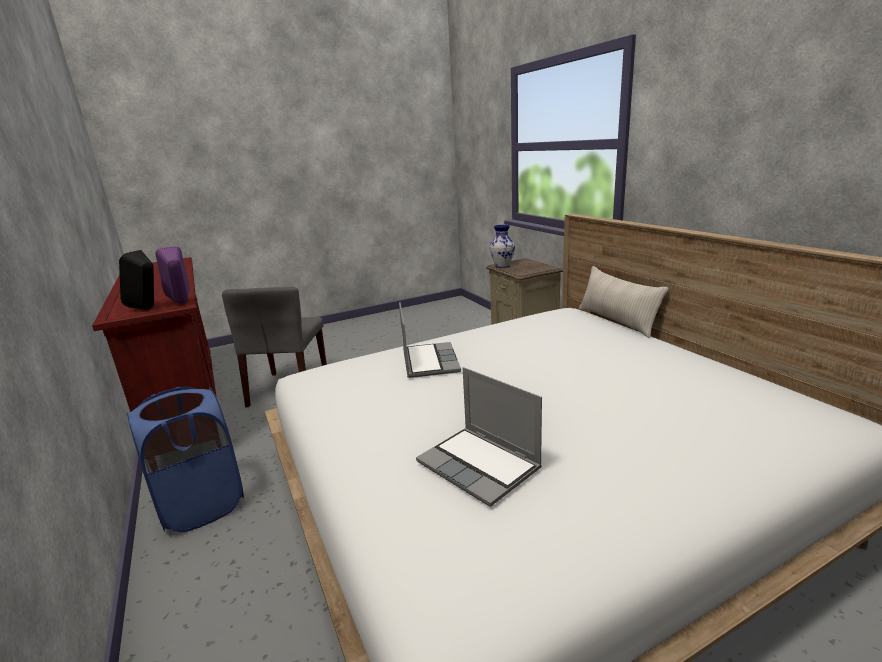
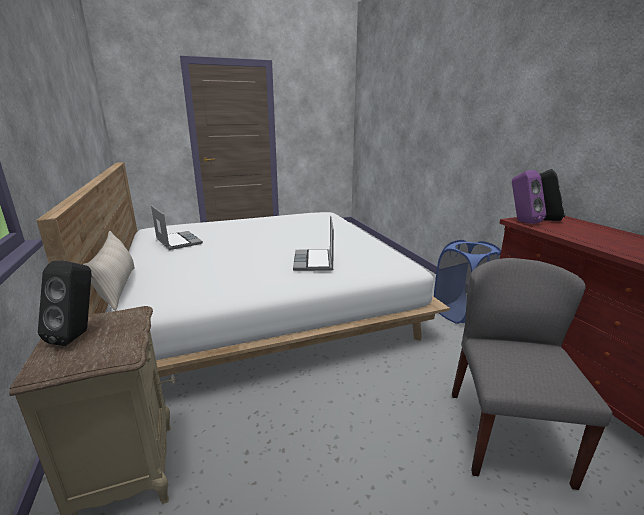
camera: 175 degrees left, 0 degrees up
laptop [416,367,542,507] -> laptop moved to [151,205,203,250]
vase [489,225,515,268] -> none
none -> black speaker [38,261,91,346]

